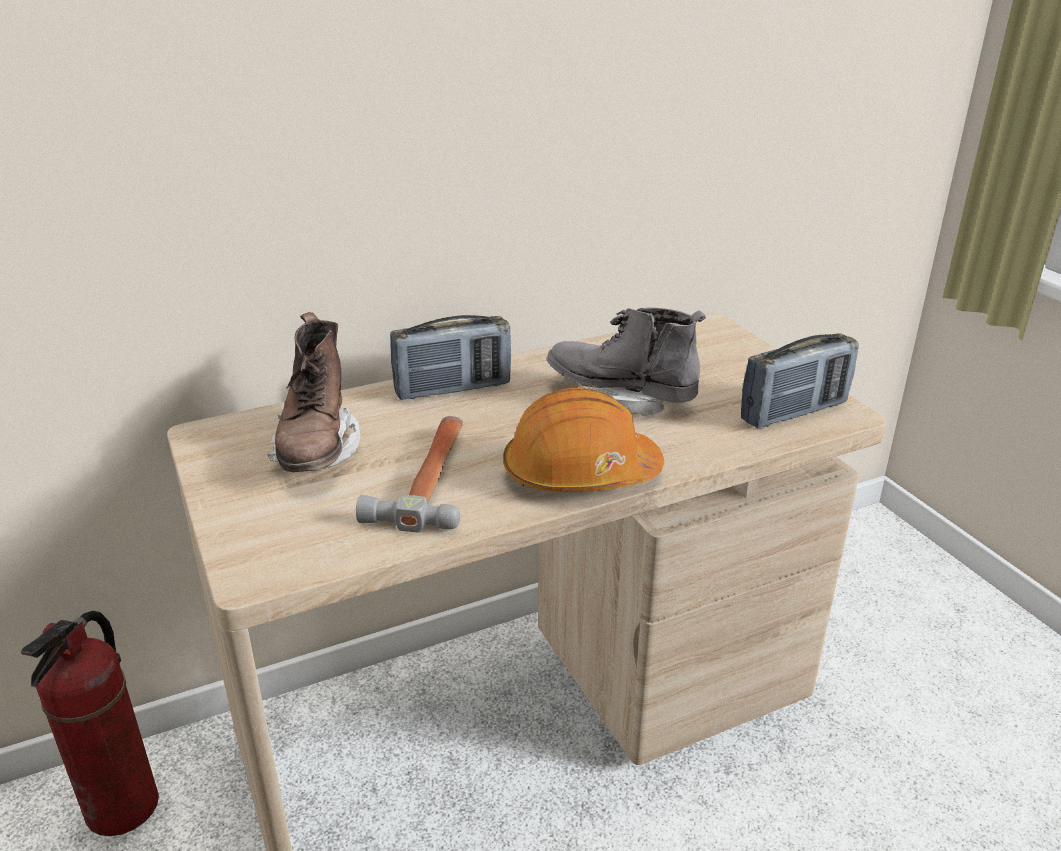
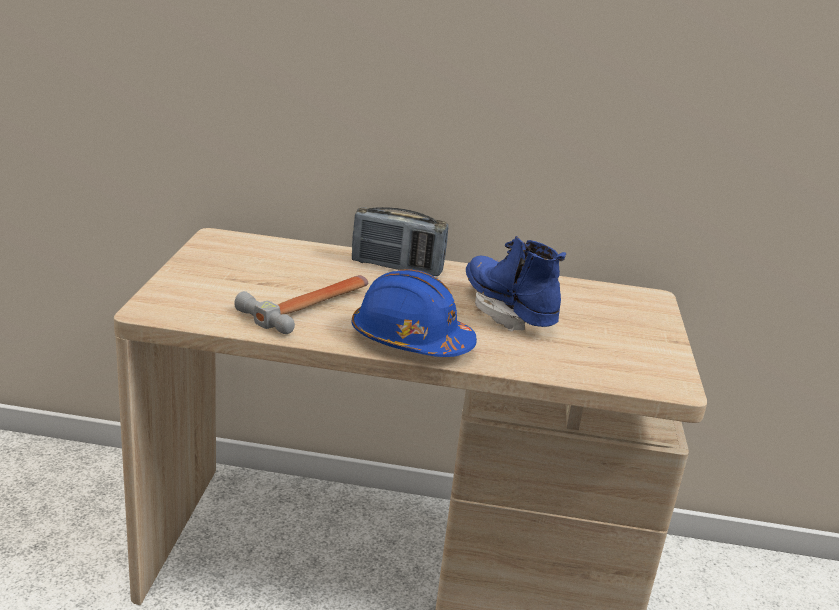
camera: 30 degrees right, 5 degrees down
fire extinguisher [21,611,159,836] -> none
brown boot [267,312,360,472] -> none
orange hard hat [503,388,664,492] -> blue hard hat [352,269,477,357]
grey boot [547,308,706,418] -> blue boot [466,236,567,332]
radio [741,333,859,428] -> none

